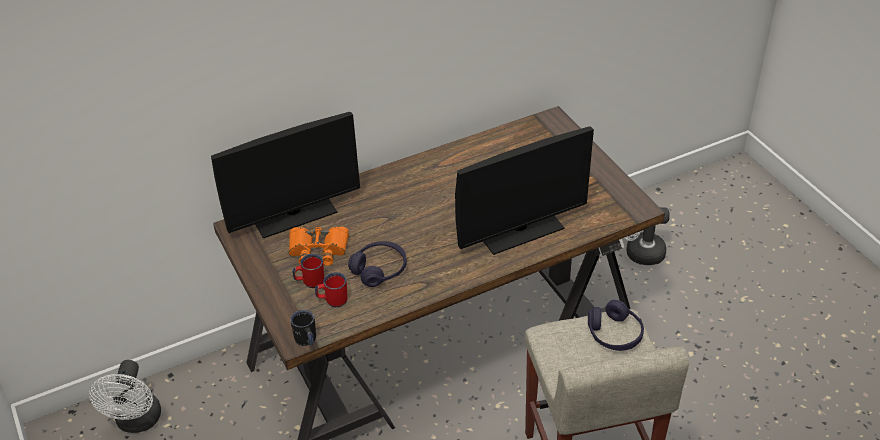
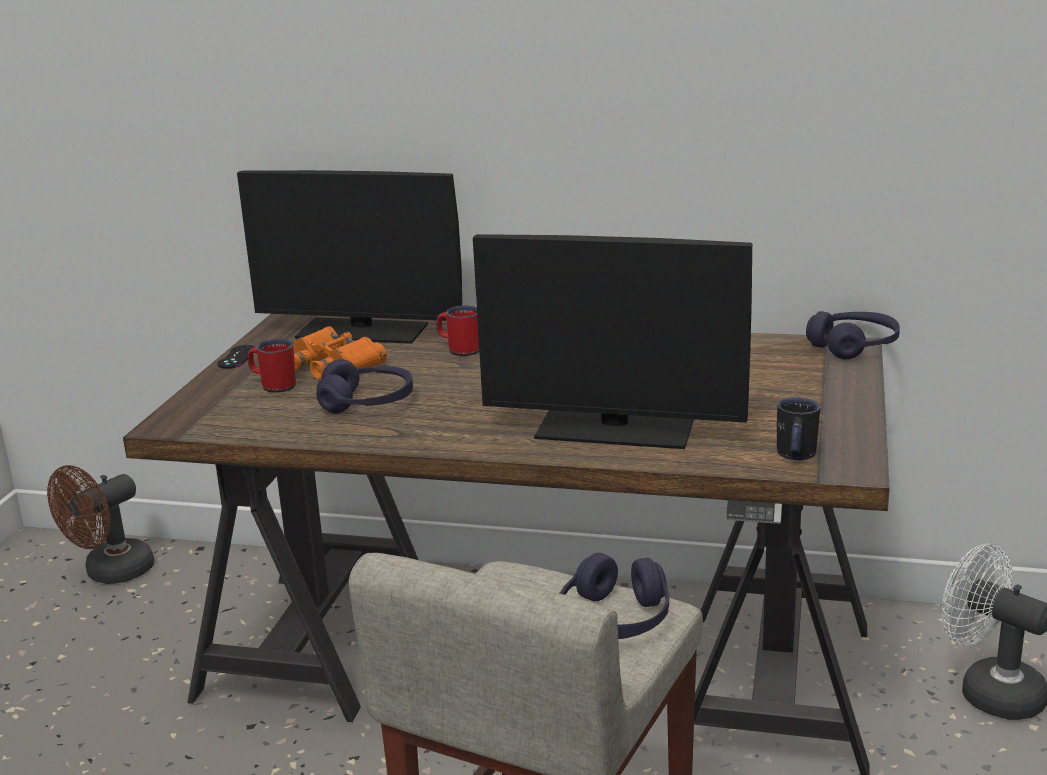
camera: 40 degrees right, 20 degrees down
white fan [89,360,161,433] -> brown fan [47,465,154,584]
black mug [290,310,316,346] -> black mug moved to [777,397,820,460]
red mug [315,272,347,307] -> red mug moved to [436,305,479,356]
none -> black game controller [217,345,255,369]
none -> purple headphones [806,311,900,359]

